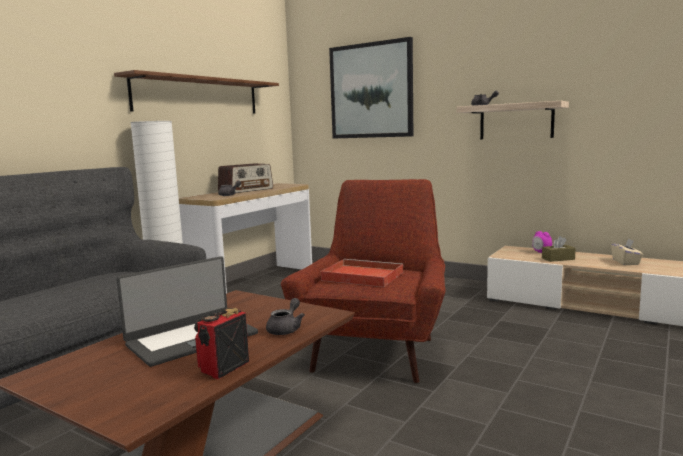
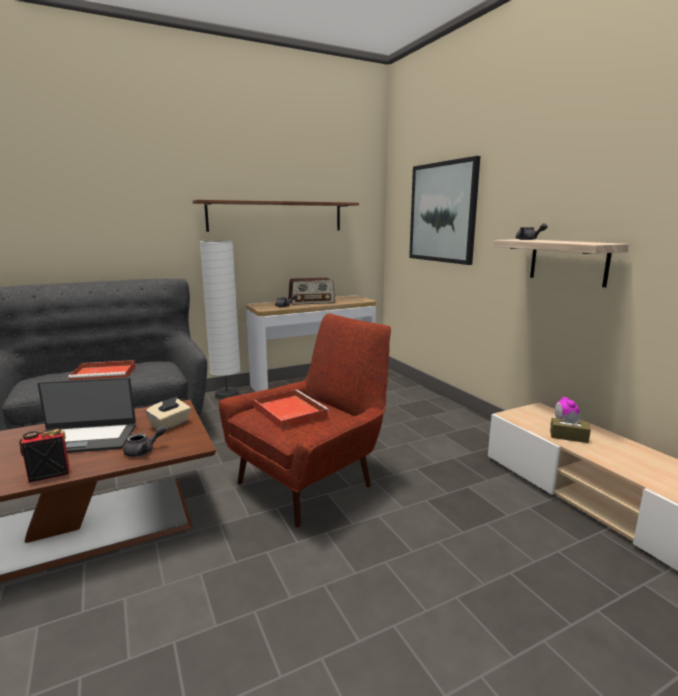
camera: 30 degrees right, 5 degrees up
beige tissue box [611,238,643,265] -> beige tissue box moved to [146,397,191,430]
none -> red tray [68,360,136,380]

